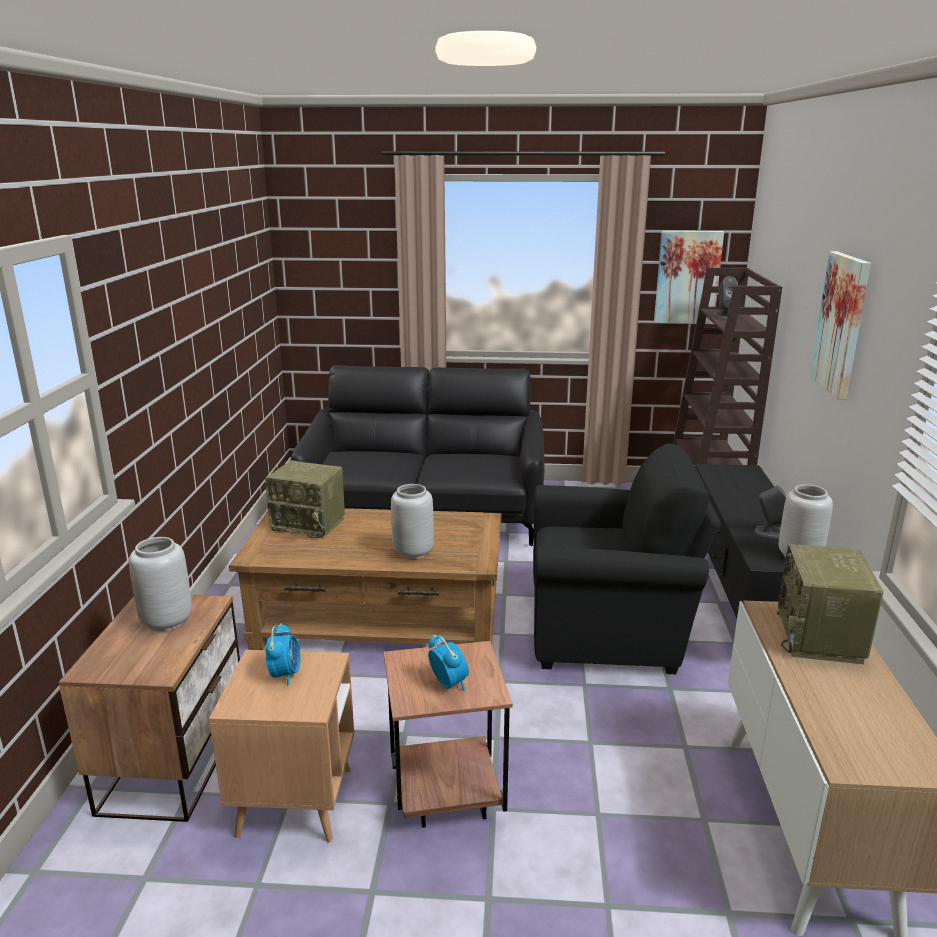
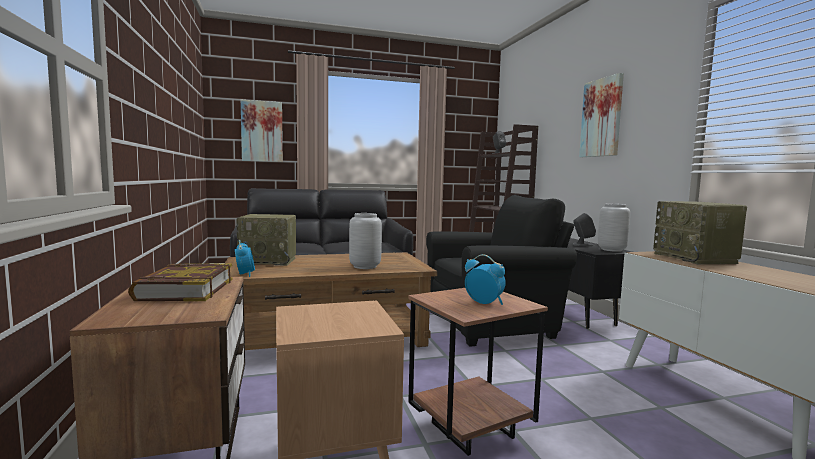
camera: 20 degrees left, 15 degrees down
grey vase [129,537,192,631] -> book [128,263,232,301]
alarm clock [266,623,300,685] -> alarm clock moved to [235,240,255,277]
picture [654,231,724,324] -> picture moved to [241,100,283,162]

